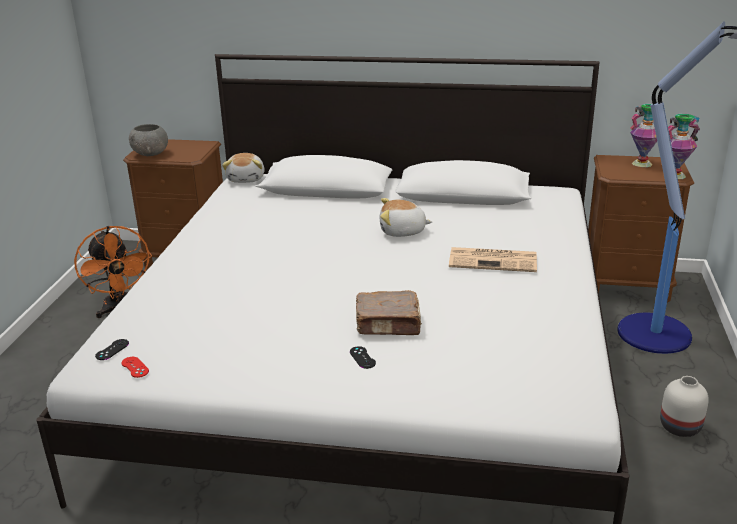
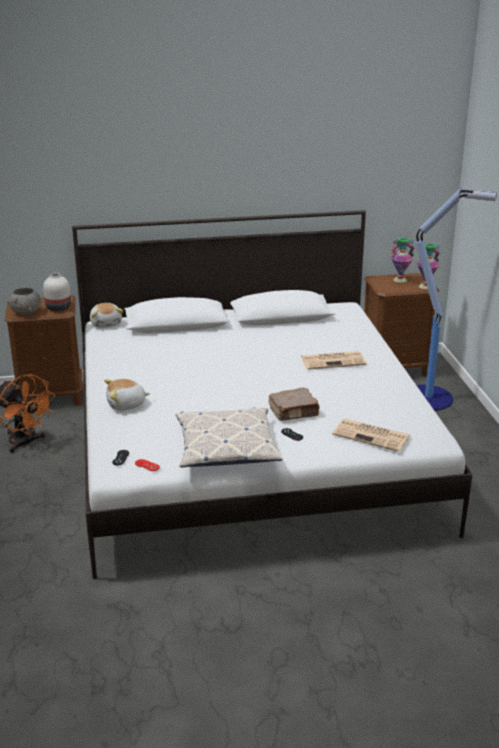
camera: 20 degrees left, 0 degrees up
plush toy [379,198,433,237] -> plush toy moved to [104,379,150,411]
white vase [660,376,709,437] -> white vase moved to [43,273,71,312]
none -> pillow [176,407,283,468]
none -> newspaper [332,419,410,452]

